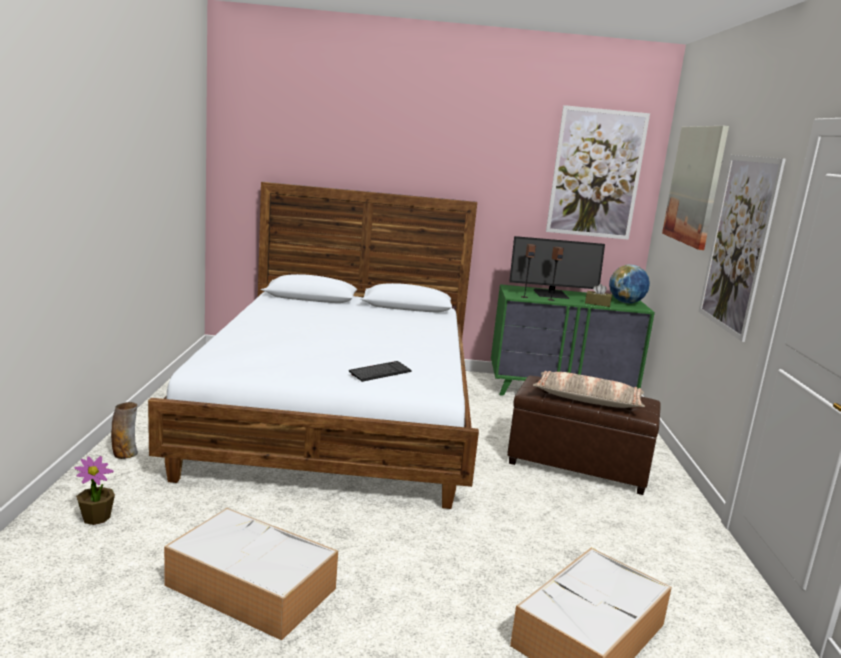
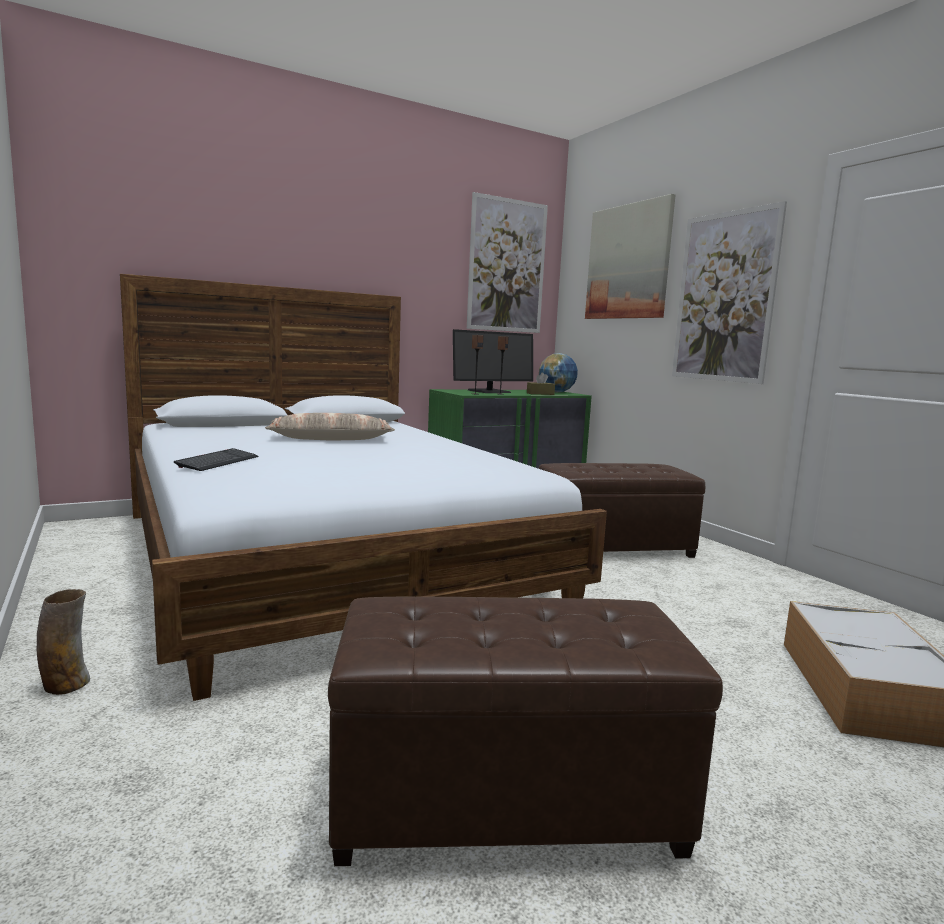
camera: 30 degrees left, 5 degrees down
potted plant [74,456,115,525] -> none
storage box [164,508,338,641] -> brown ottoman [328,596,723,866]
keyboard [349,361,412,382] -> keyboard moved to [174,448,258,471]
pillow [533,371,645,408] -> pillow moved to [265,413,395,440]

